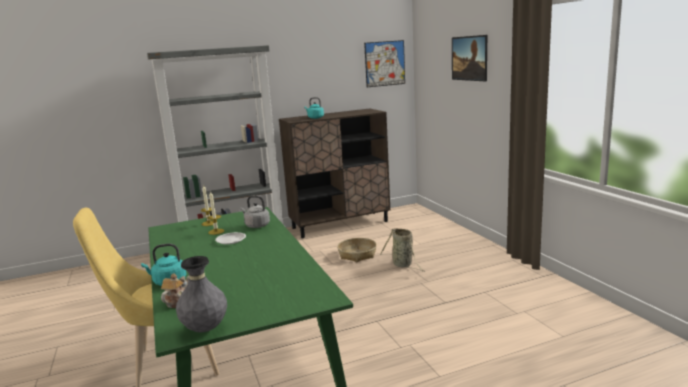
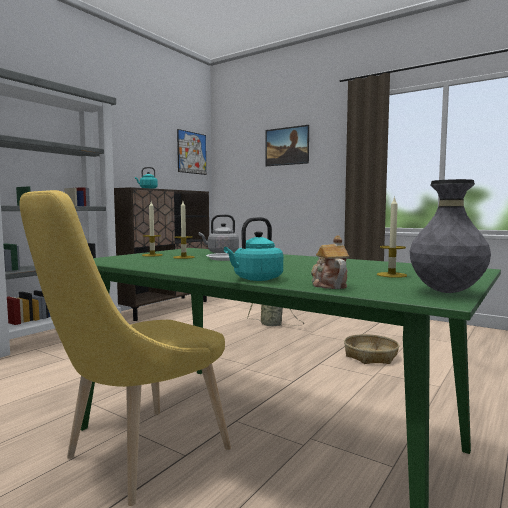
camera: 35 degrees left, 10 degrees down
basket [337,238,377,262] -> basket moved to [344,334,399,364]
none -> candle [377,196,407,278]

